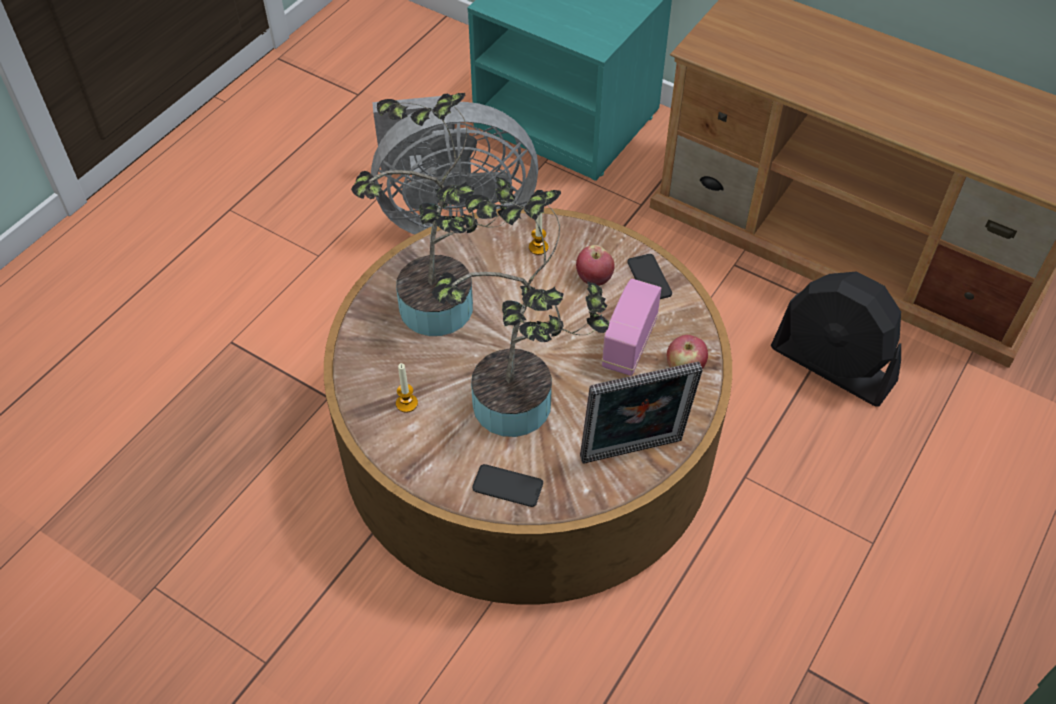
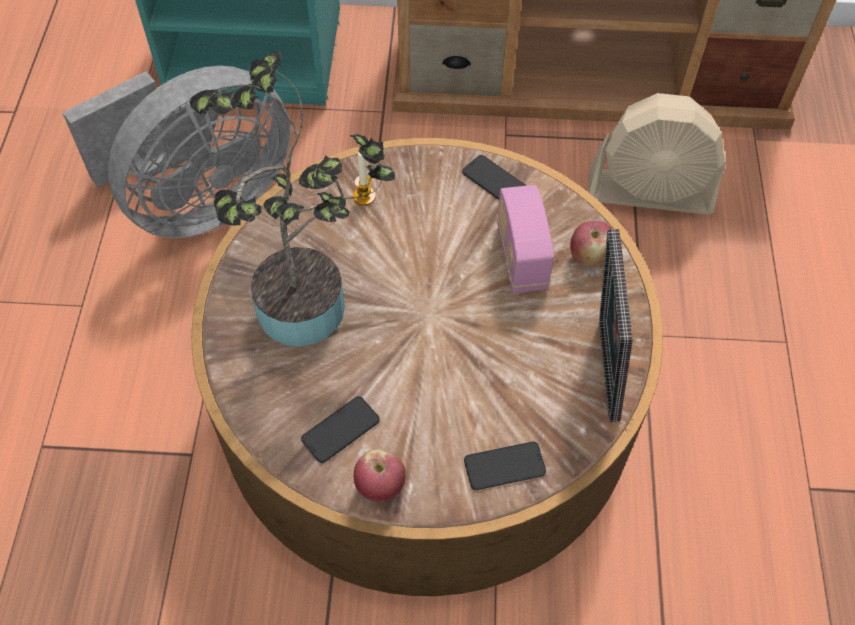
camera: 30 degrees left, 5 degrees up
candle [396,363,418,413] -> phone [301,396,380,463]
potted plant [432,190,609,437] -> none
apple [576,245,615,286] -> apple moved to [354,449,406,502]
picture frame [580,362,703,464] -> picture frame turned 135 degrees clockwise [599,229,633,422]
black fan [771,271,901,407] -> beige fan [588,93,726,215]

